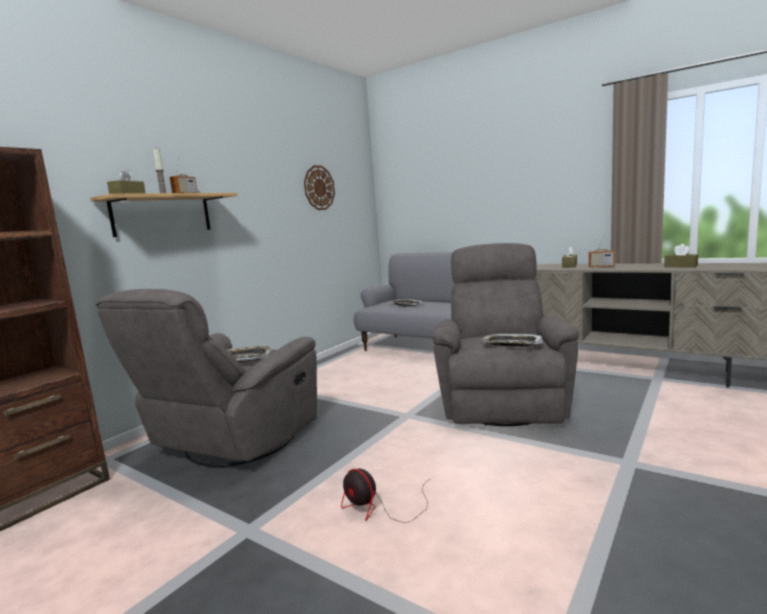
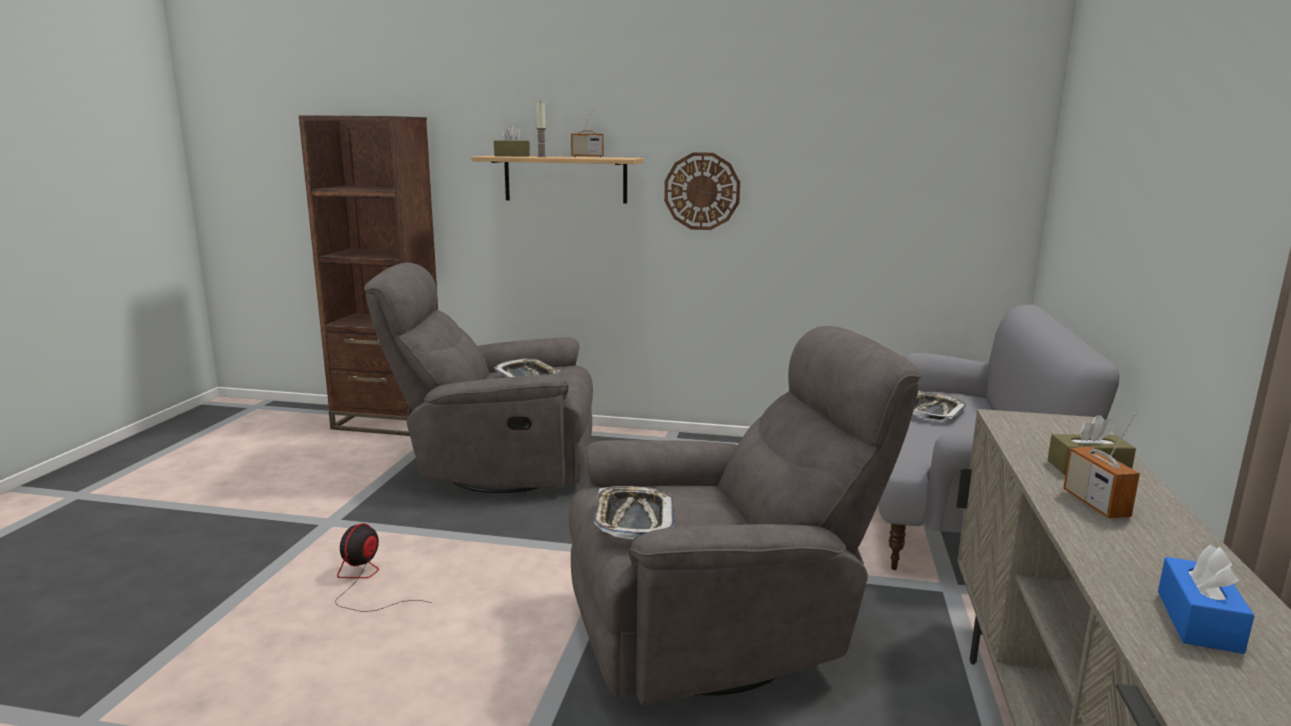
camera: 65 degrees right, 5 degrees up
wall clock [304,165,335,210] -> wall clock moved to [664,152,740,230]
brown tissue box [664,244,698,268] -> blue tissue box [1158,545,1254,654]

